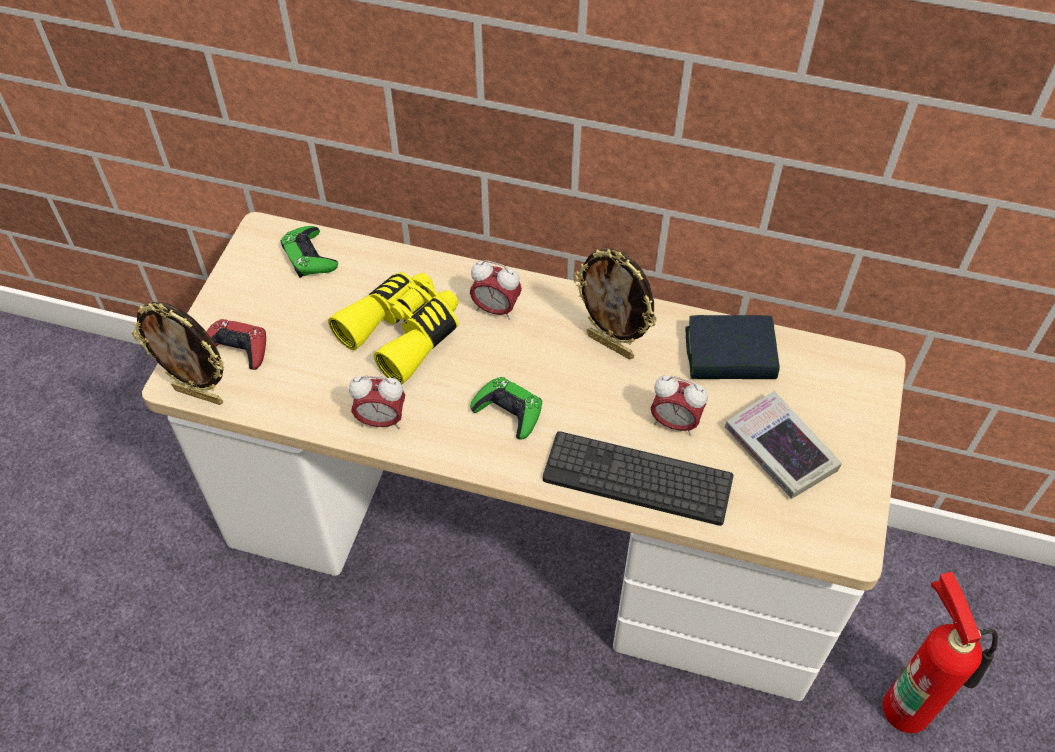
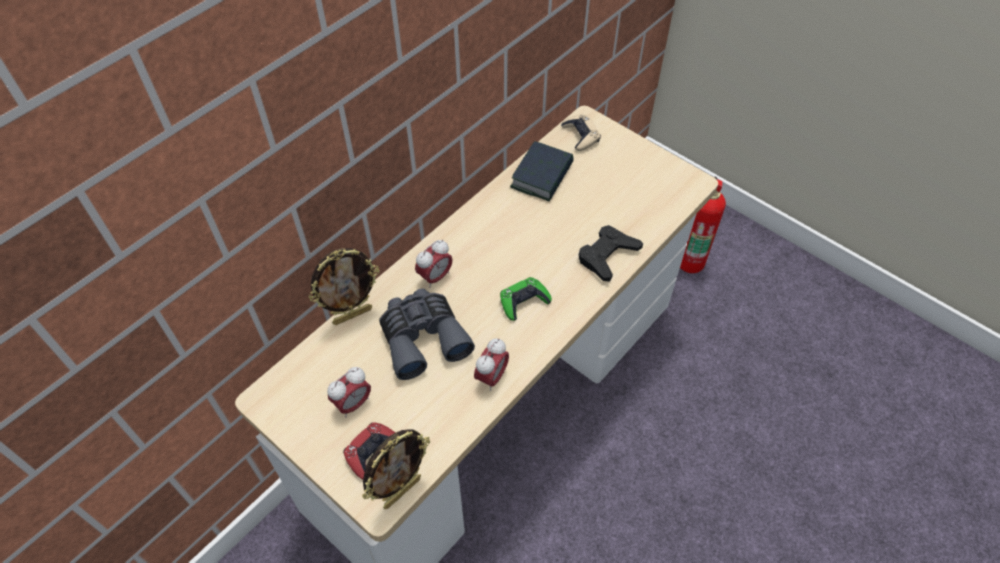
camera: 65 degrees left, 0 degrees up
green game controller [281,226,338,278] -> none
yellow binoculars [328,272,459,385] -> grey binoculars [379,289,475,380]
keyboard [543,431,734,526] -> black game controller [579,225,643,282]
picture frame [573,248,657,359] -> picture frame moved to [309,248,380,325]
alarm clock [651,375,708,436] -> alarm clock moved to [327,367,371,417]
book [725,391,842,499] -> none
none -> beige game controller [561,115,601,151]

